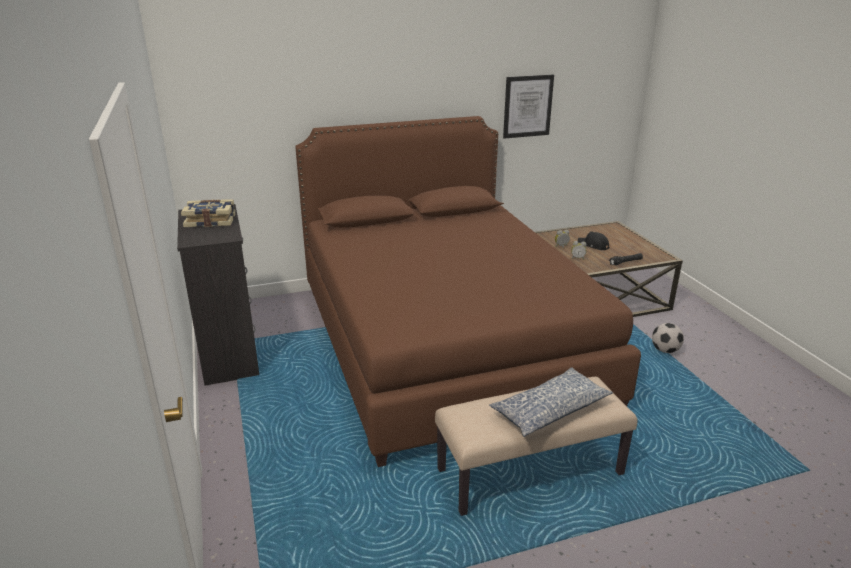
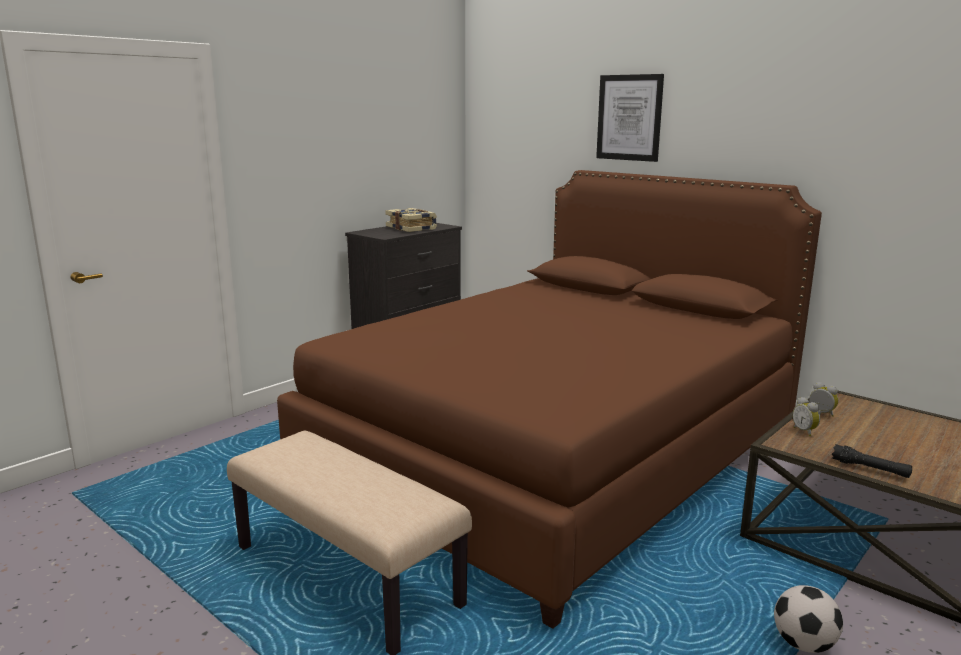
camera: 60 degrees right, 10 degrees down
pillow [489,368,613,437] -> none
picture [503,75,554,139] -> picture moved to [596,74,664,162]
black cap [578,232,609,250] -> none

